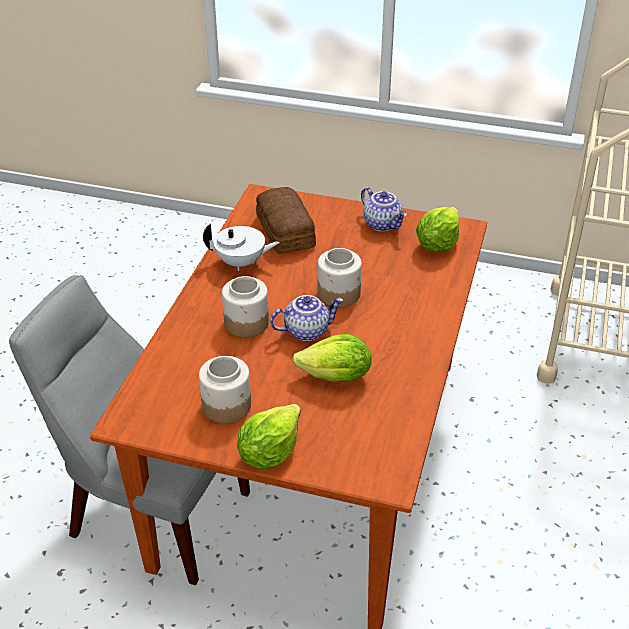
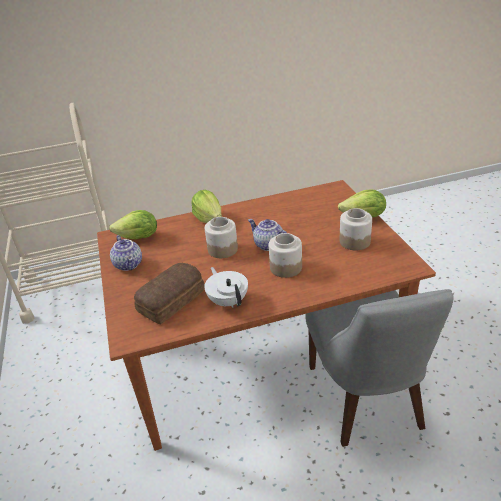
camera: 120 degrees left, 5 degrees down
lettuce [292,334,371,382] -> lettuce moved to [191,190,222,223]
teapot [361,187,407,232] -> teapot turned 135 degrees clockwise [110,235,142,271]

